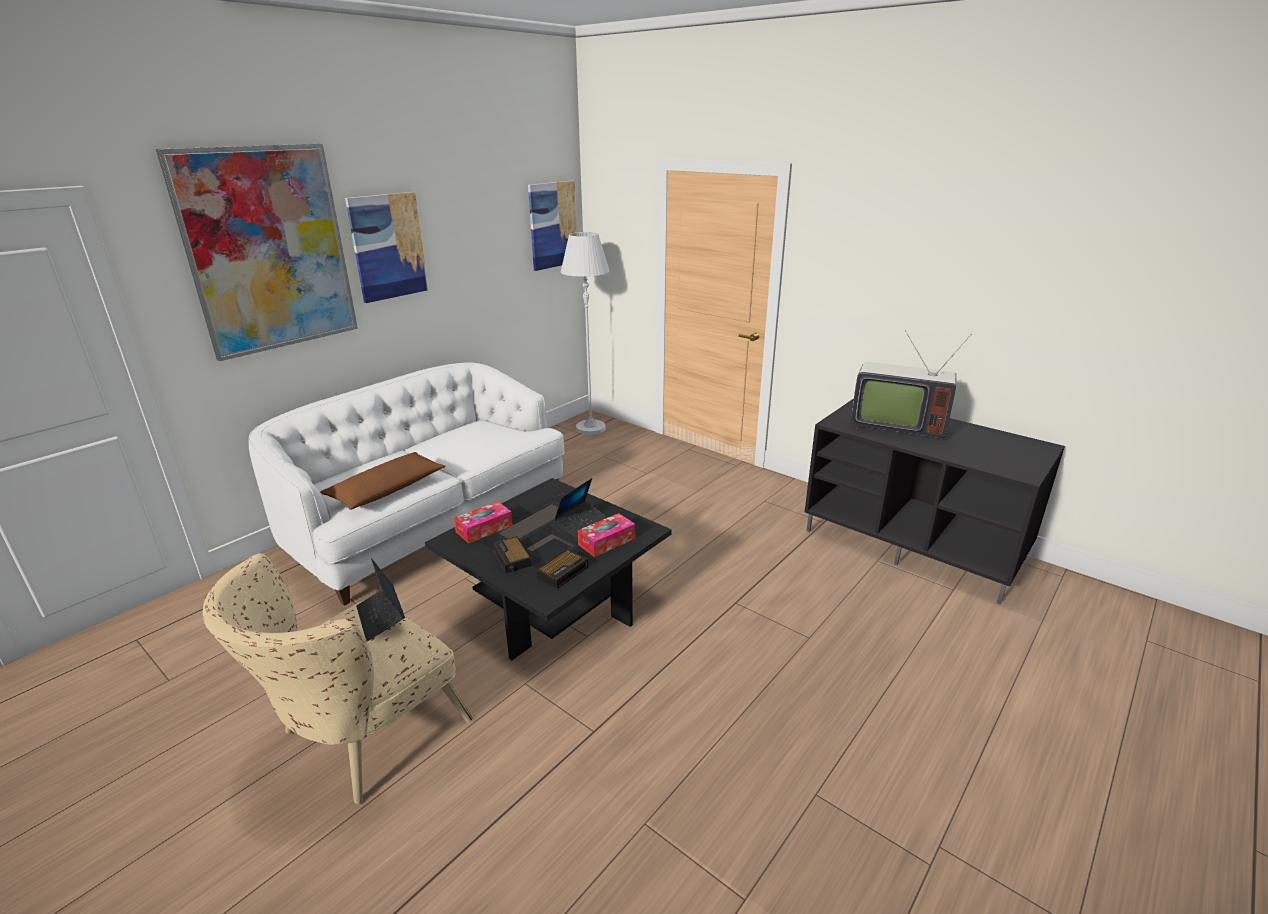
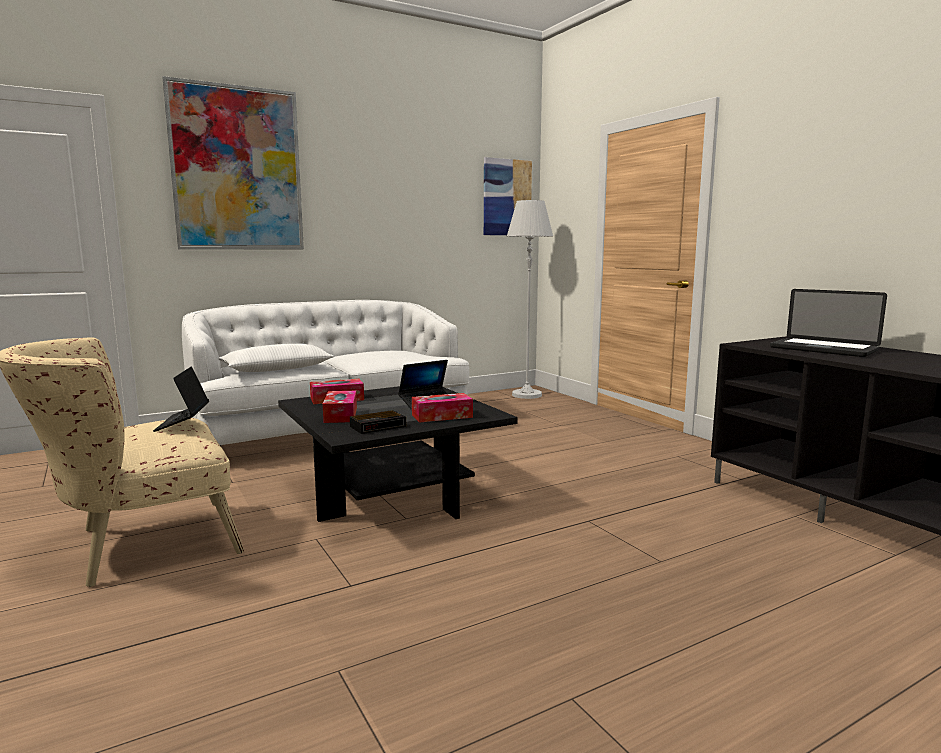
camera: 20 degrees right, 15 degrees down
brown pillow [320,452,446,510] -> white pillow [218,344,334,372]
picture [345,192,429,303] -> none
alarm clock [492,536,532,573] -> tissue box [323,391,357,423]
television [851,330,972,441] -> laptop [770,289,887,357]

